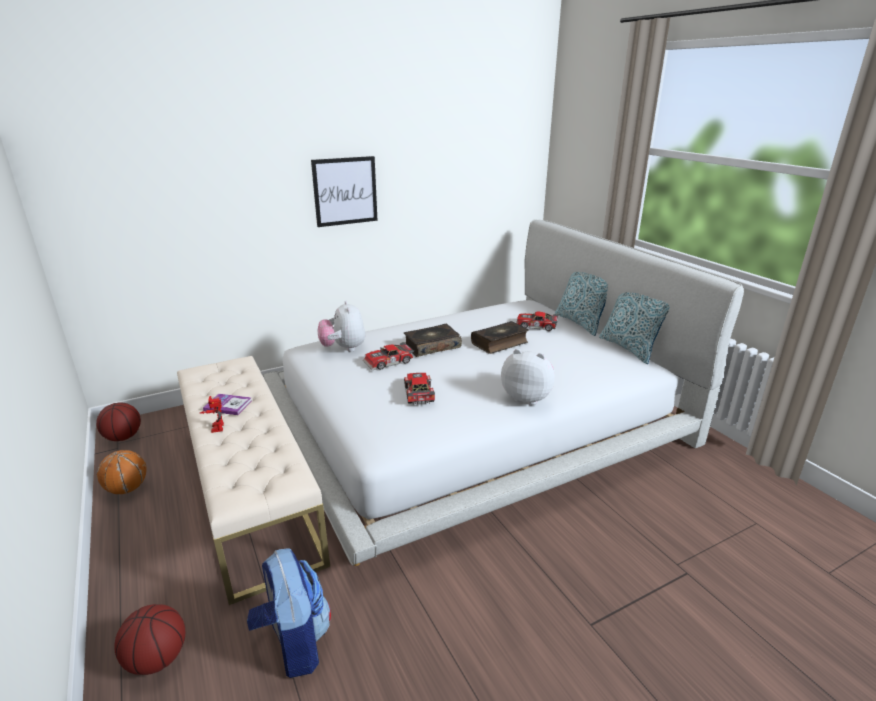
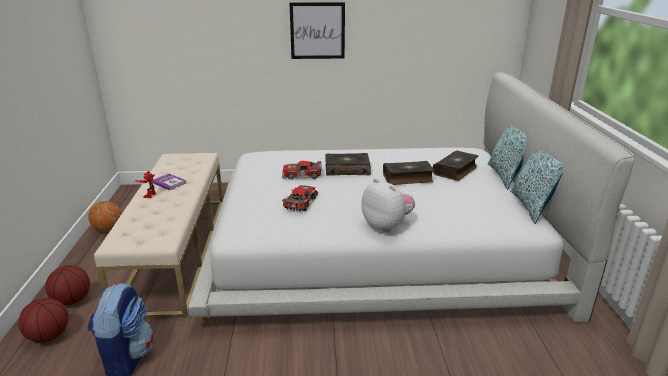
camera: 25 degrees right, 0 degrees up
basketball [96,402,141,441] -> basketball moved to [45,265,90,305]
plush toy [318,301,365,352] -> none
toy car [516,311,558,331] -> book [433,150,478,181]

